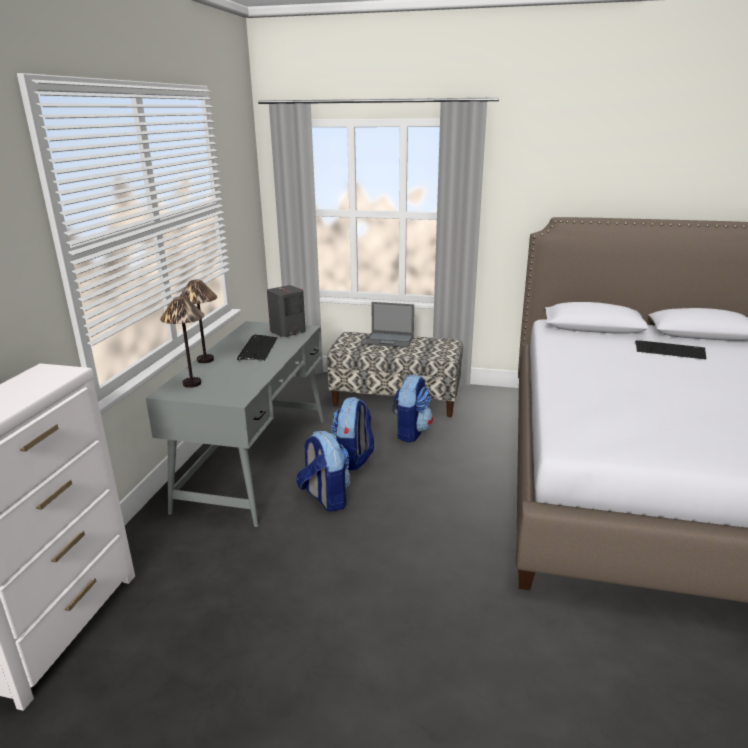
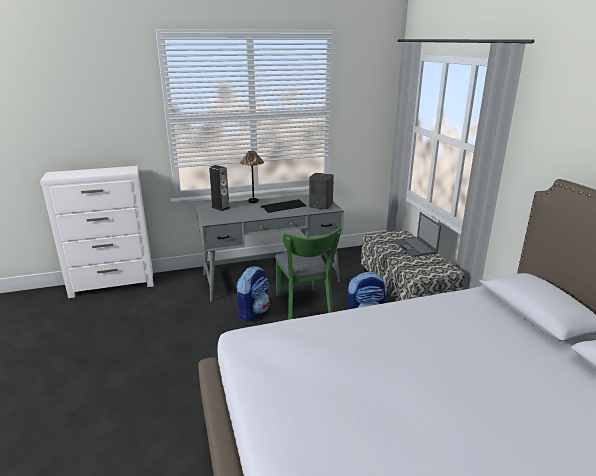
camera: 60 degrees right, 0 degrees up
table lamp [160,296,205,388] -> speaker [209,165,230,211]
backpack [331,397,374,470] -> green chair [275,227,342,320]
keyboard [635,340,707,360] -> none

